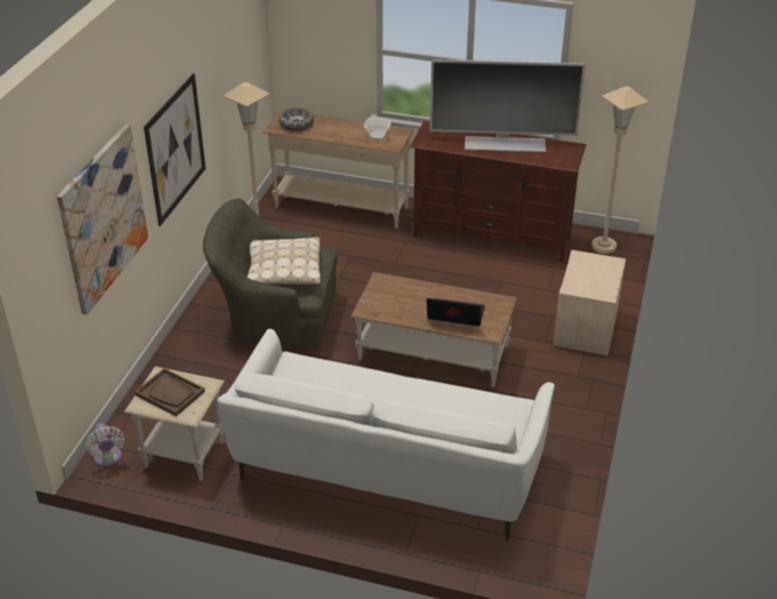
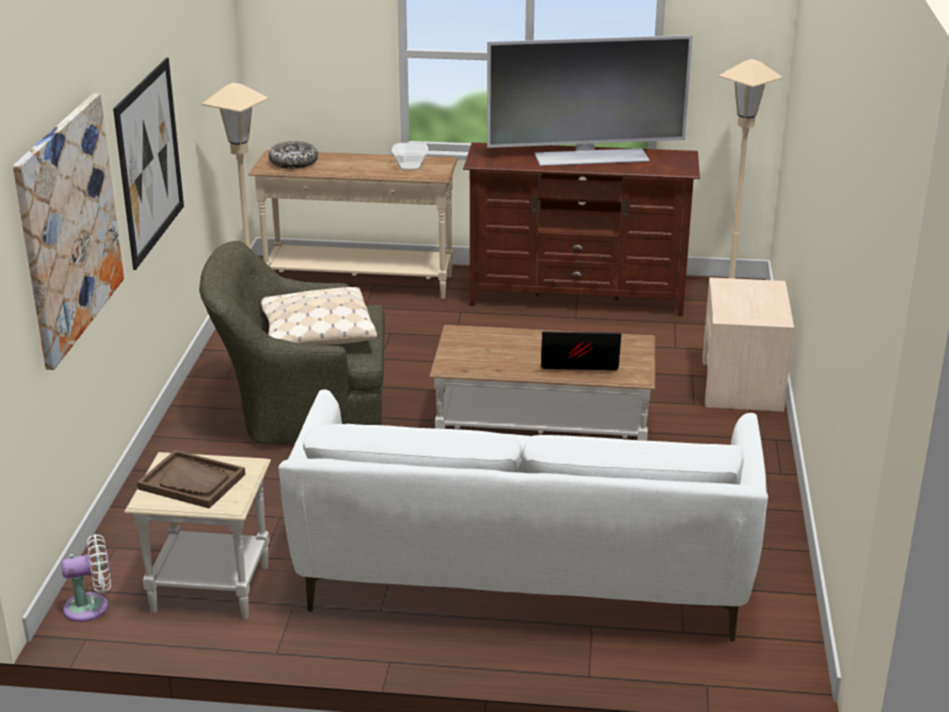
camera: 10 degrees left, 10 degrees down
white fan [85,423,125,467] -> white fan turned 75 degrees counterclockwise [61,534,111,622]

